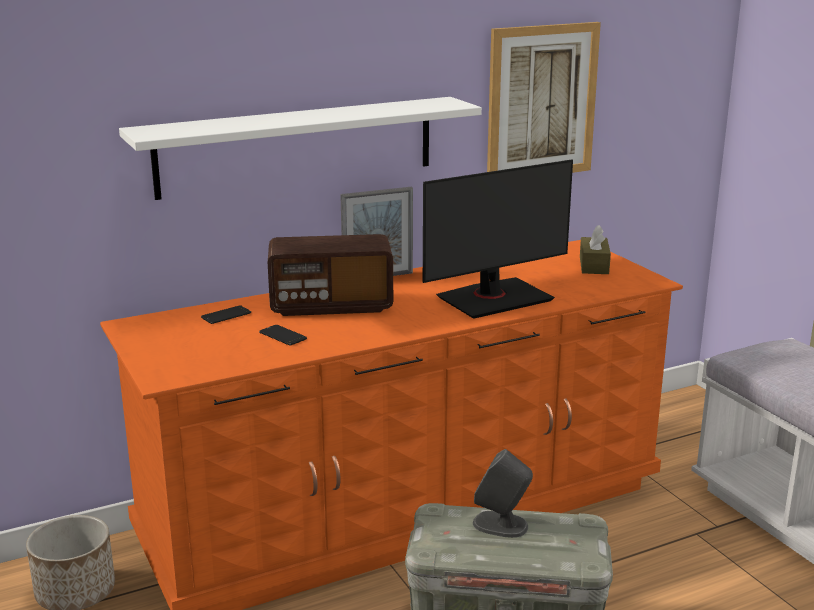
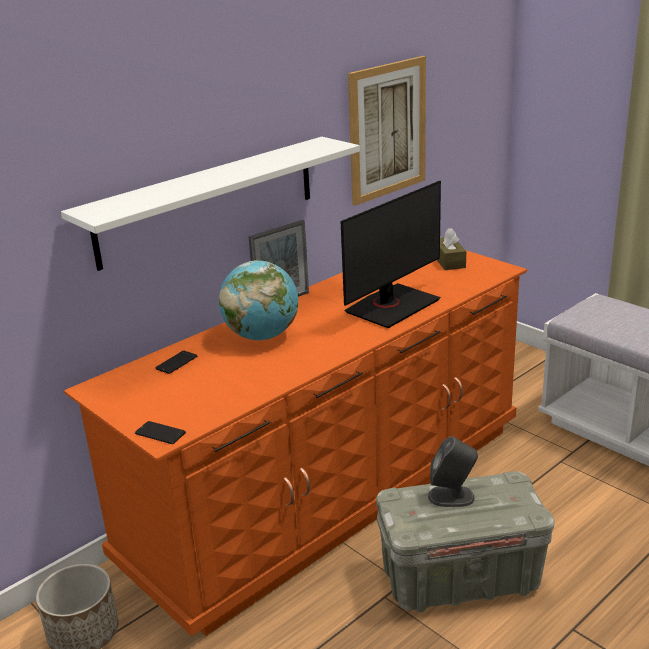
camera: 15 degrees left, 5 degrees up
phone [259,325,307,346] -> phone moved to [135,421,186,444]
radio [268,234,393,316] -> globe [219,260,298,341]

